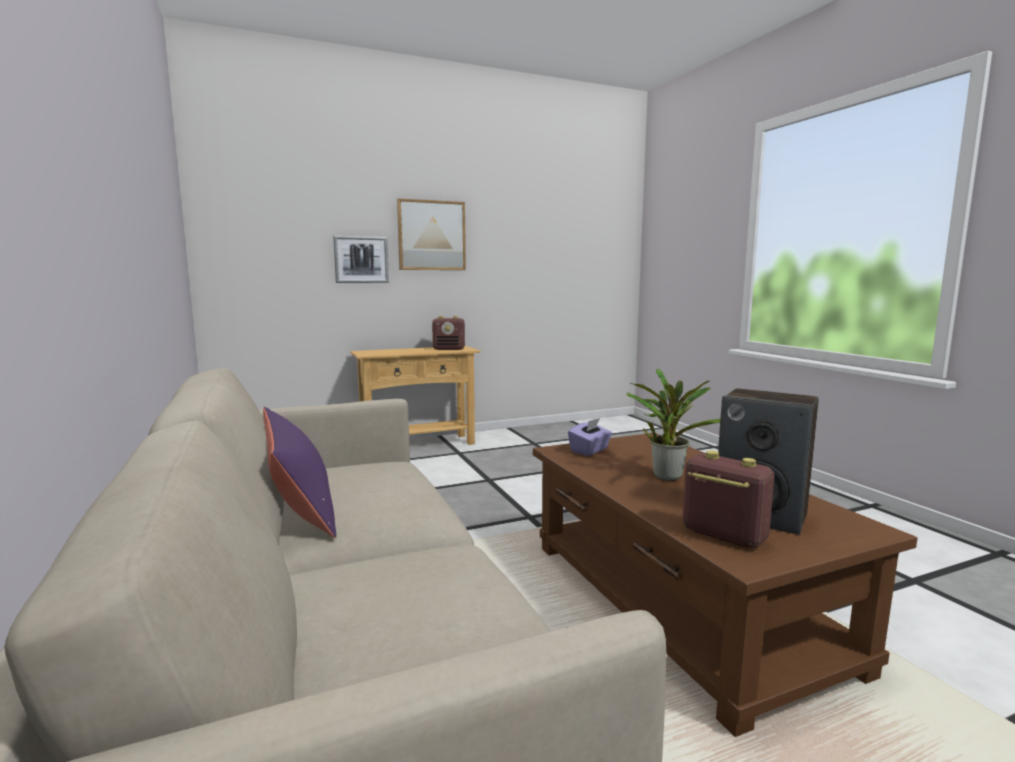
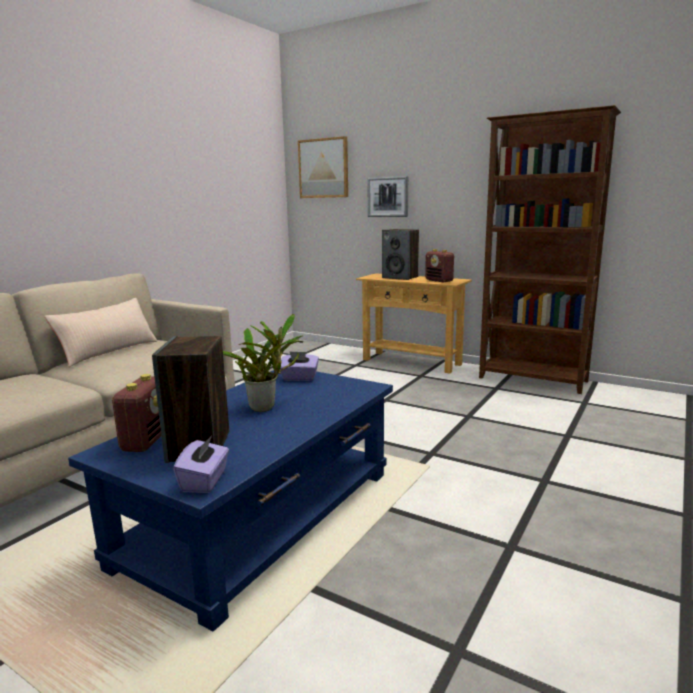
camera: 55 degrees right, 5 degrees up
purple pillow [263,407,336,538] -> beige pillow [44,298,157,367]
picture [397,198,466,270] -> picture moved to [298,136,348,198]
brown coffee table [533,433,918,737] -> blue coffee table [68,370,393,631]
none -> purple tissue box [173,435,229,493]
none -> speaker [382,229,419,280]
none -> brown bookcase [479,105,621,394]

